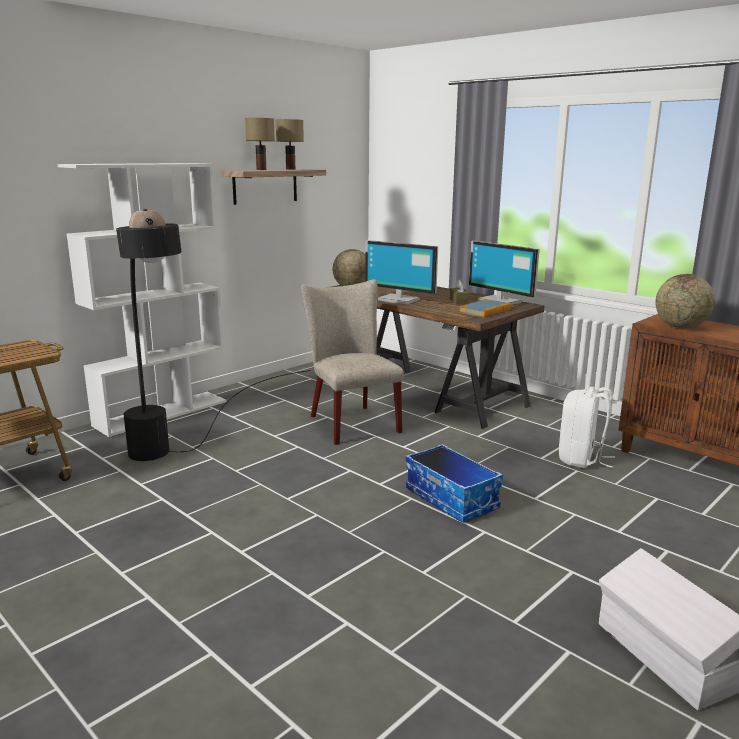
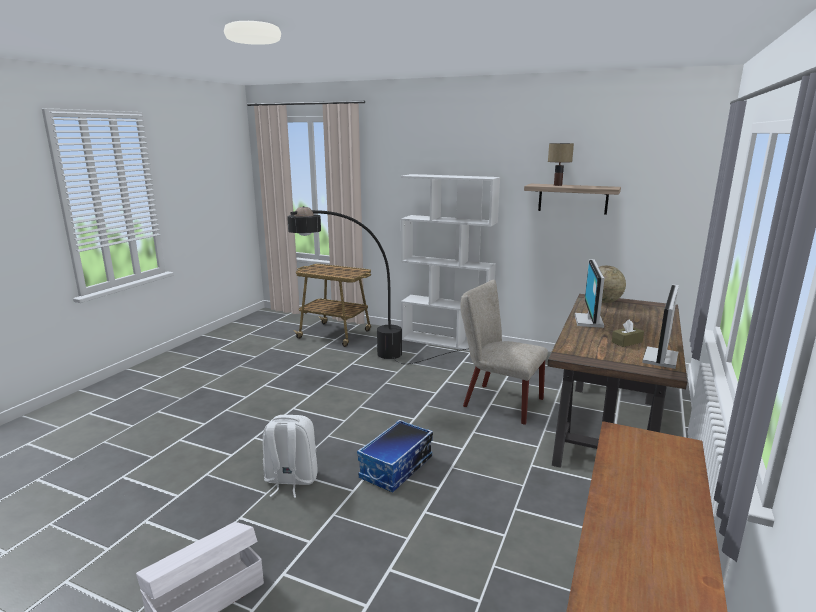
camera: 70 degrees right, 0 degrees up
table lamp [276,119,304,170] -> none
beige chair [301,279,404,445] -> beige chair turned 105 degrees counterclockwise [460,280,548,425]
book [459,299,512,317] -> none
white backpack [559,387,615,468] -> white backpack moved to [263,415,318,498]
globe [655,274,715,328] -> none

